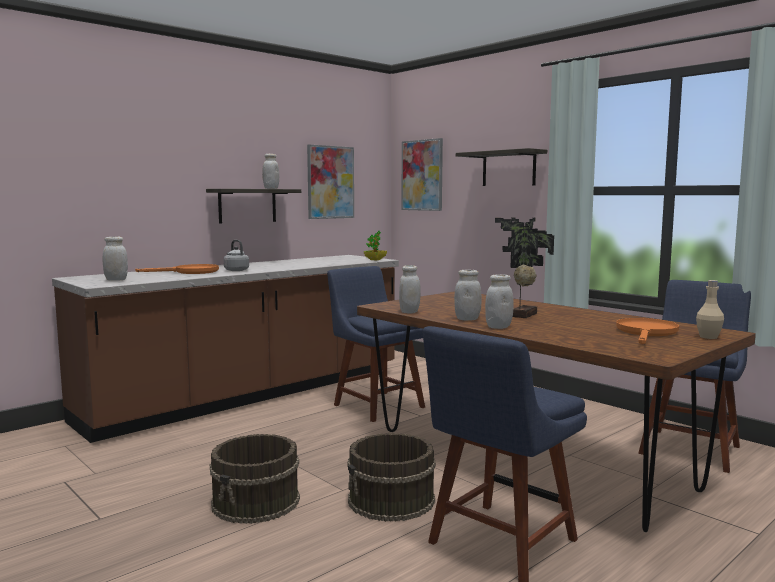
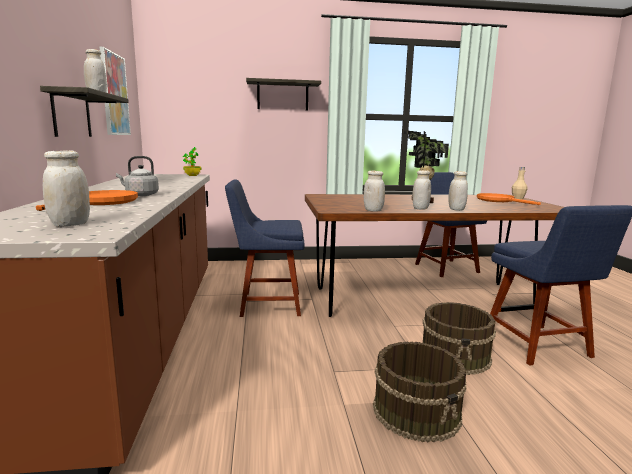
camera: 55 degrees left, 5 degrees up
picture [402,138,443,211] -> none

